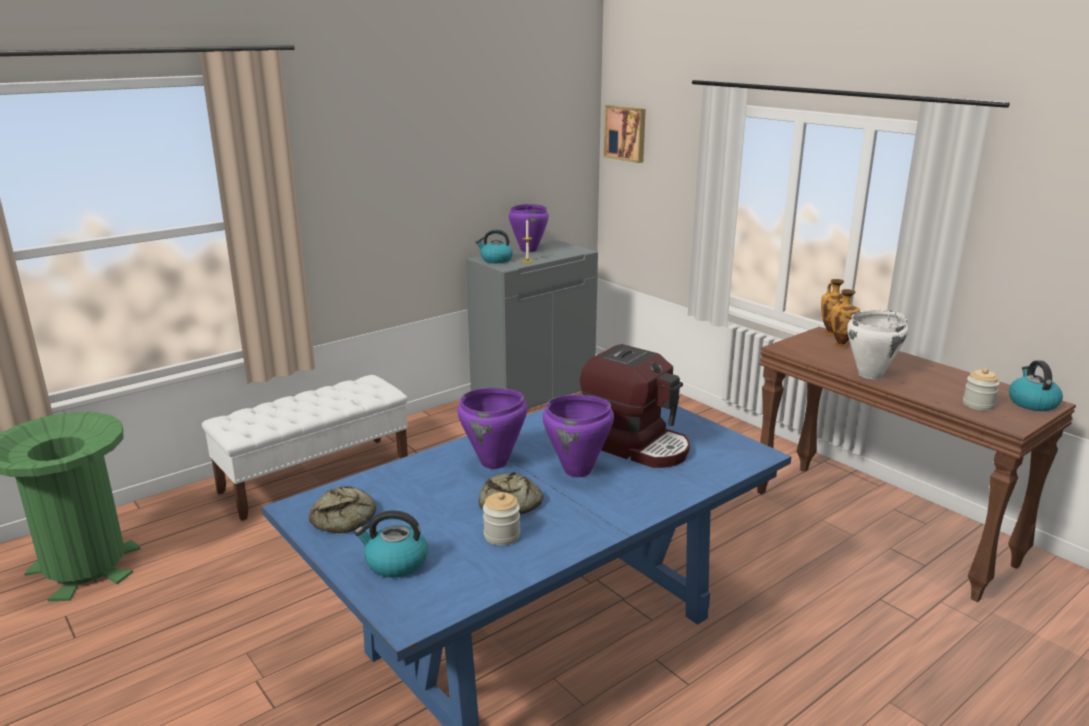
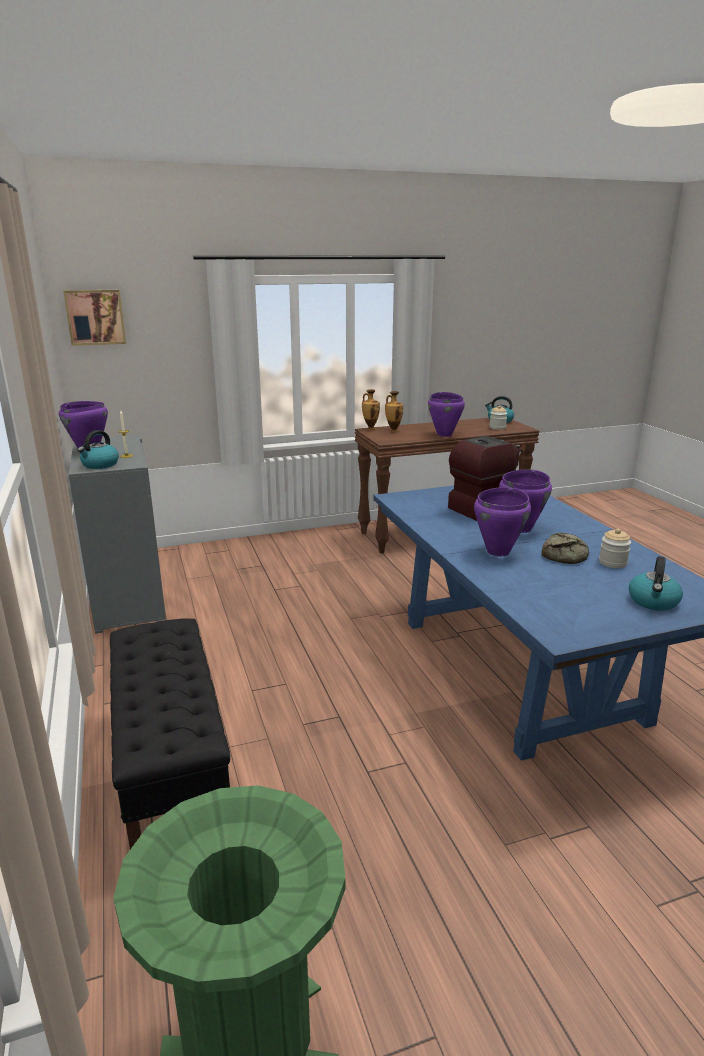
camera: 70 degrees left, 0 degrees up
white bench [202,375,408,521] -> black bench [110,618,230,849]
bread [309,486,376,533] -> none
white cooking pot [847,310,908,379] -> purple cooking pot [428,392,465,437]

